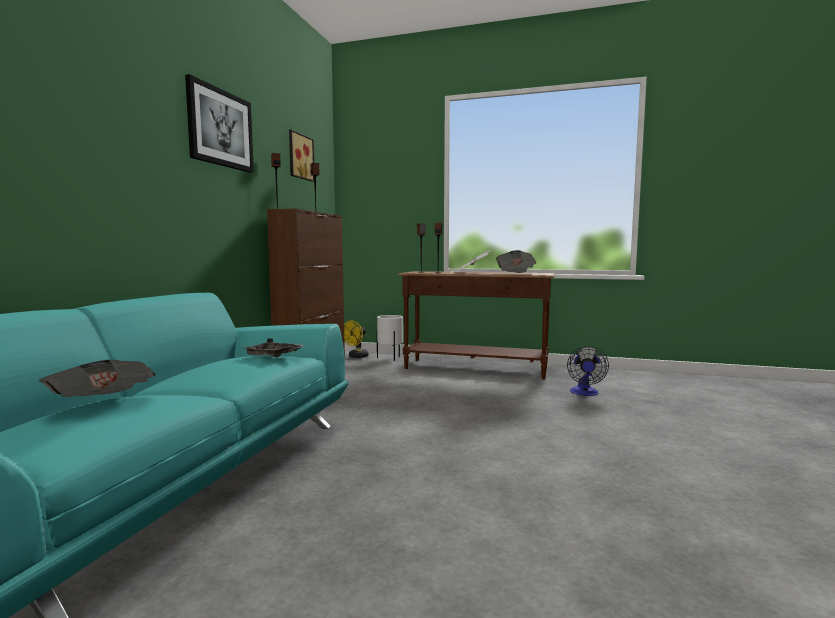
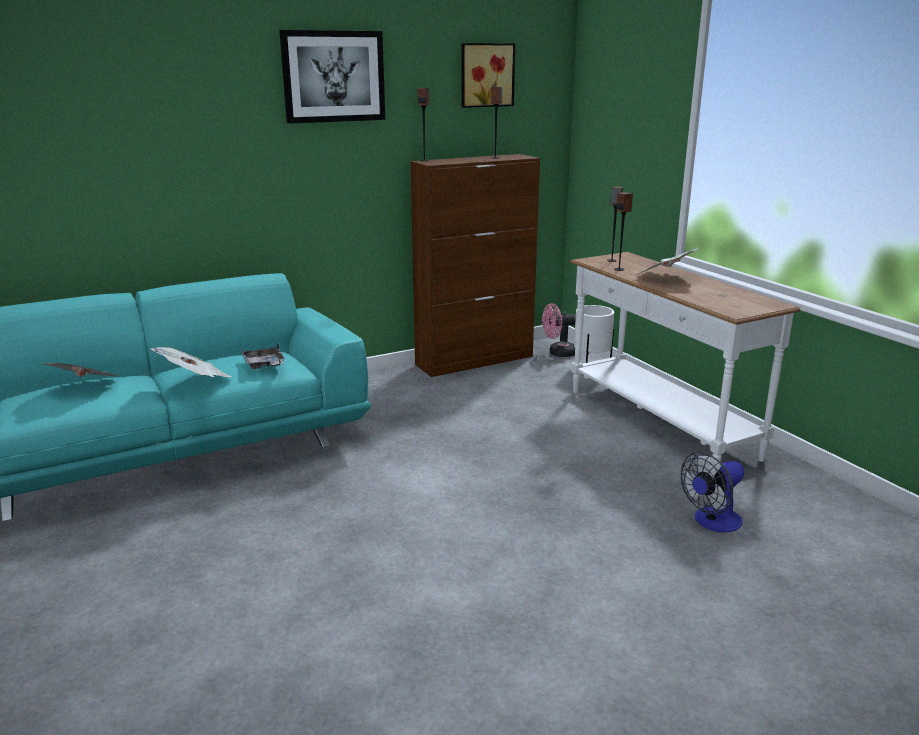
camera: 45 degrees right, 15 degrees up
yellow fan [344,321,369,358] -> pink fan [542,303,576,357]
brown console table [398,271,555,379] -> white console table [570,252,800,462]
newspaper [496,250,536,273] -> newspaper moved to [151,347,232,377]

